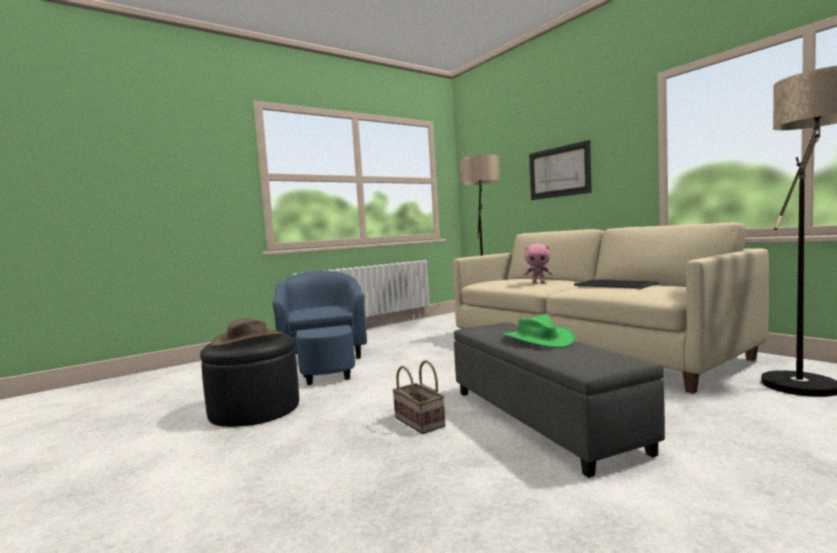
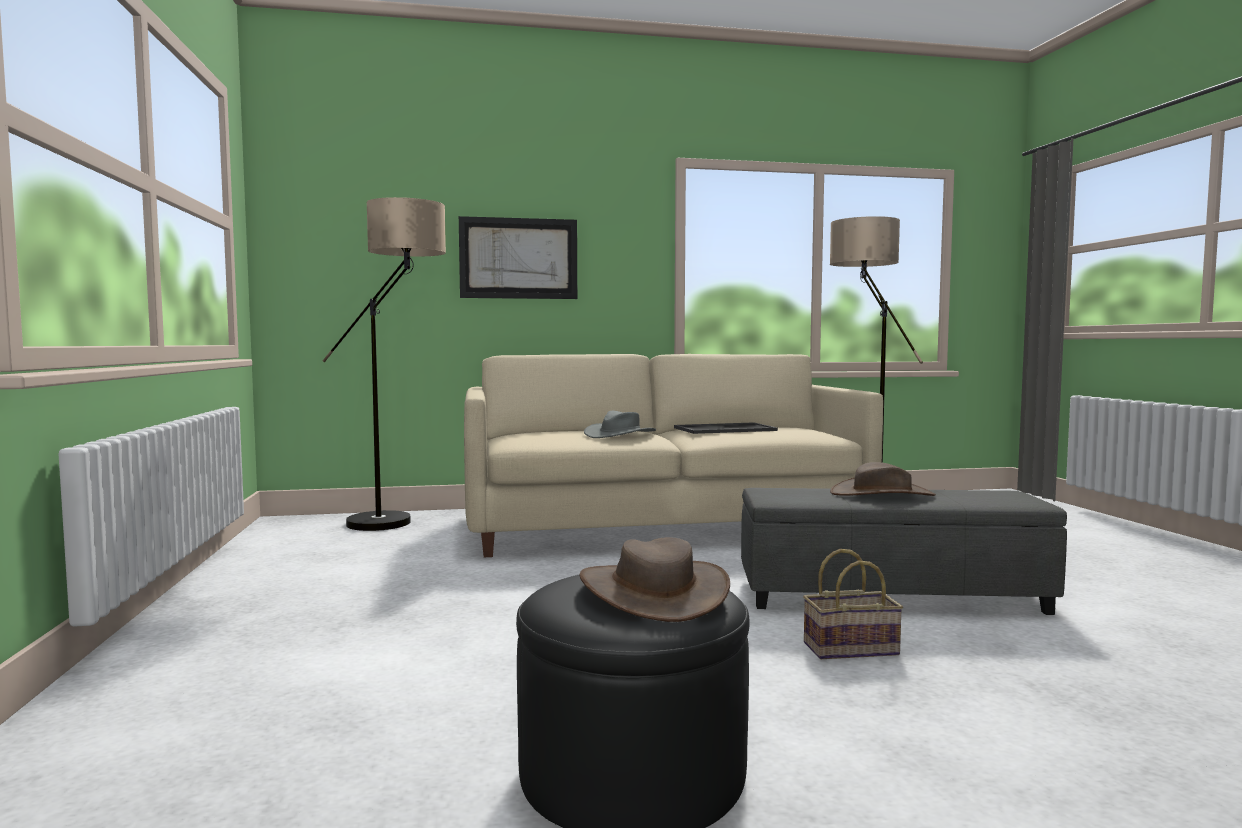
camera: 65 degrees left, 0 degrees up
blue armchair [272,271,367,385] -> none
green hat [503,315,576,348] -> brown hat [830,462,936,496]
pink plush toy [524,243,553,284] -> grey hat [584,411,656,438]

